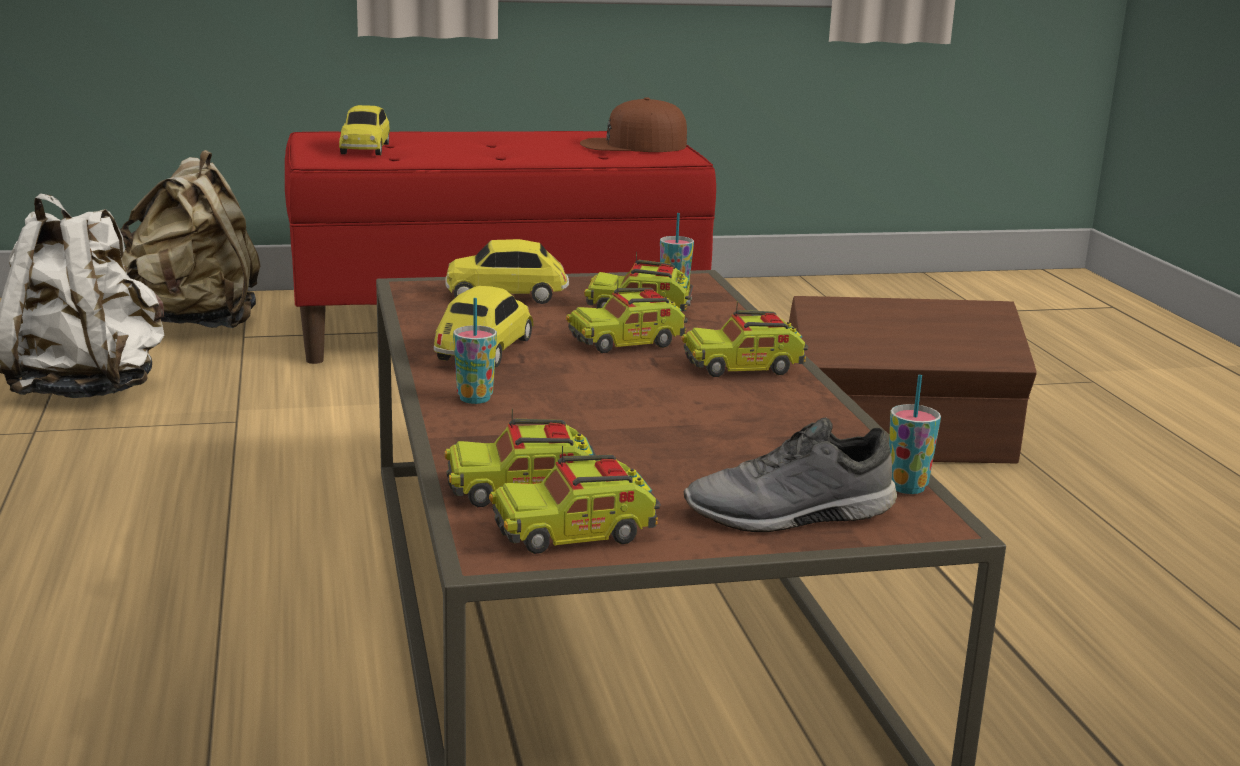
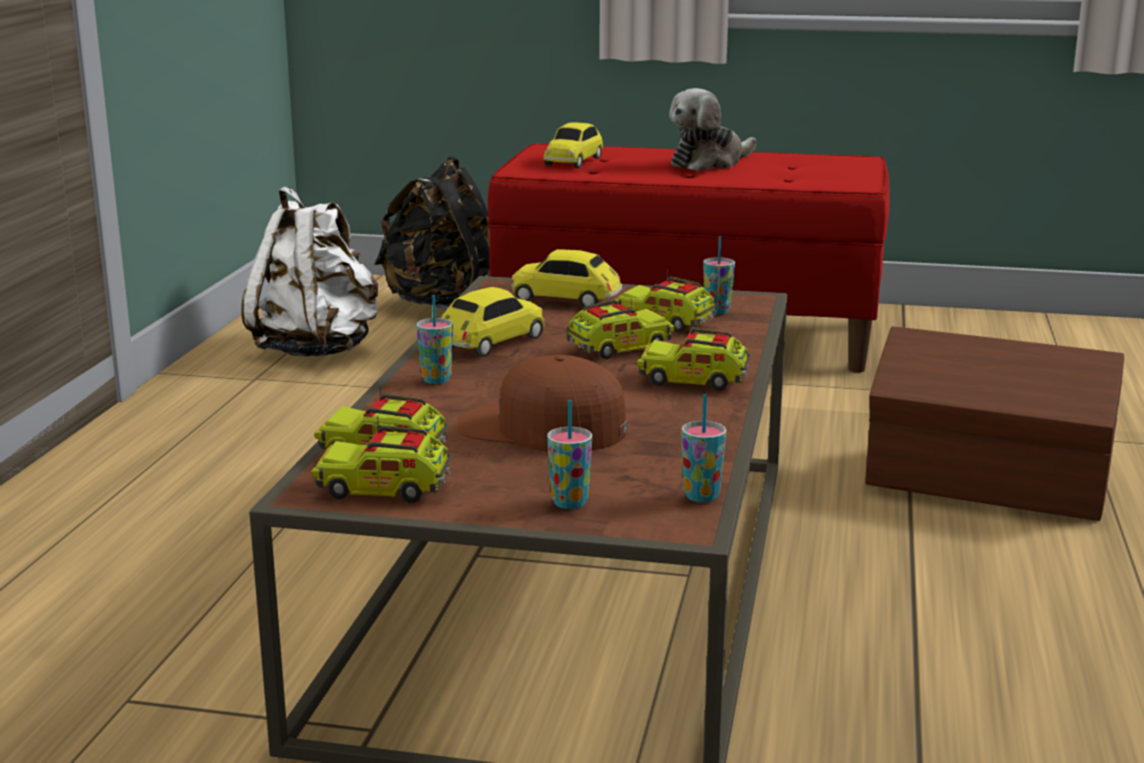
camera: 25 degrees right, 0 degrees up
beige backpack [120,150,260,328] -> black backpack [374,156,490,310]
toy truck [566,283,688,353] -> toy truck turned 150 degrees clockwise [566,298,675,359]
brown cap [580,97,687,152] -> brown cap moved to [458,355,627,452]
grey shoe [684,417,897,532] -> cup [547,400,592,509]
none -> plush toy [669,88,756,171]

